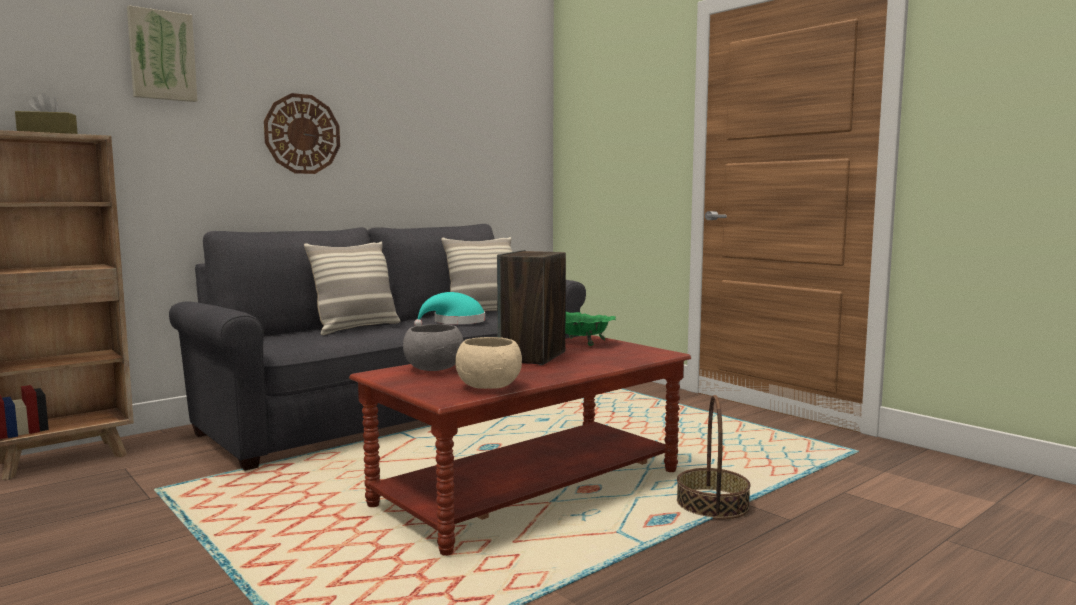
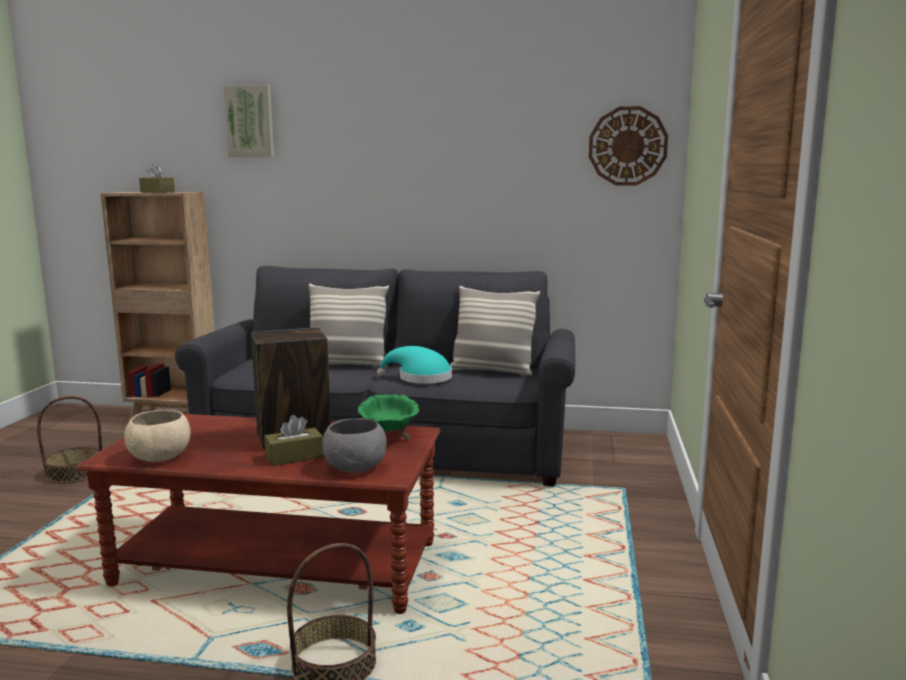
camera: 50 degrees right, 5 degrees up
wall clock [264,93,340,174] -> wall clock moved to [589,106,668,186]
grey bowl [403,324,464,371] -> grey bowl moved to [322,419,387,473]
none -> basket [37,396,102,484]
none -> brown tissue box [264,415,324,466]

